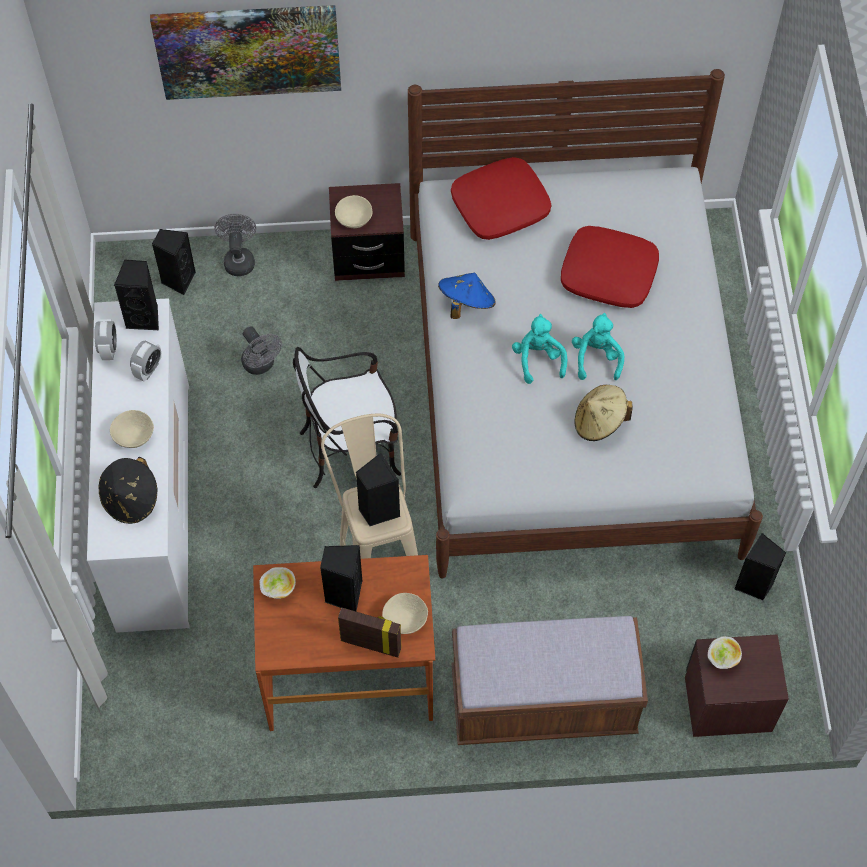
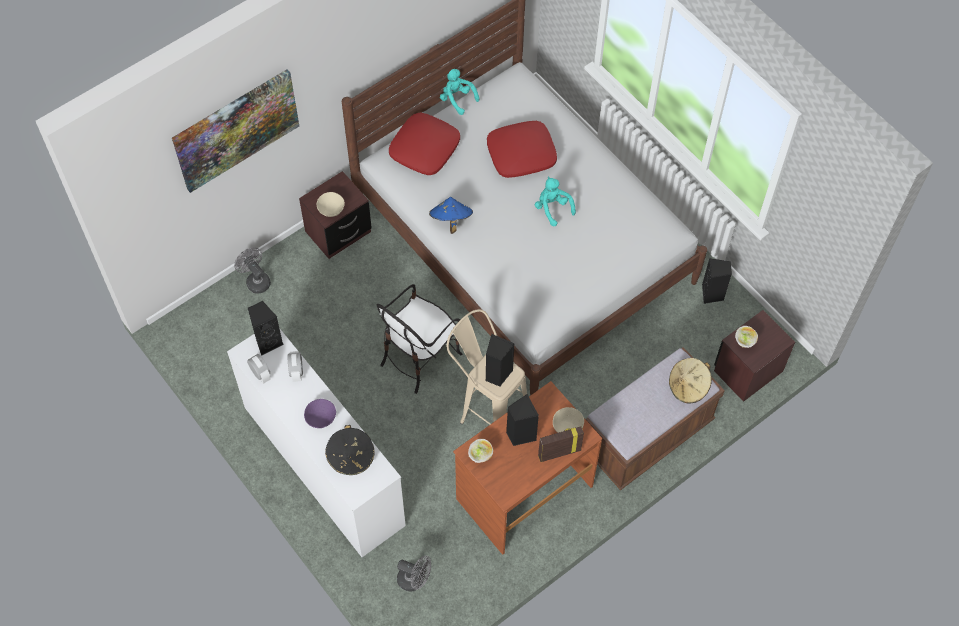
camera: 35 degrees left, 0 degrees up
beige bowl [110,410,154,448] -> purple bowl [304,399,336,428]
black speaker [152,229,196,295] -> none
grey fan [241,326,282,375] -> grey fan moved to [397,556,431,591]
turquoise plush toy [512,314,567,384] -> turquoise plush toy moved to [440,69,480,115]
beige hat [574,385,633,441] -> beige hat moved to [669,358,712,403]

